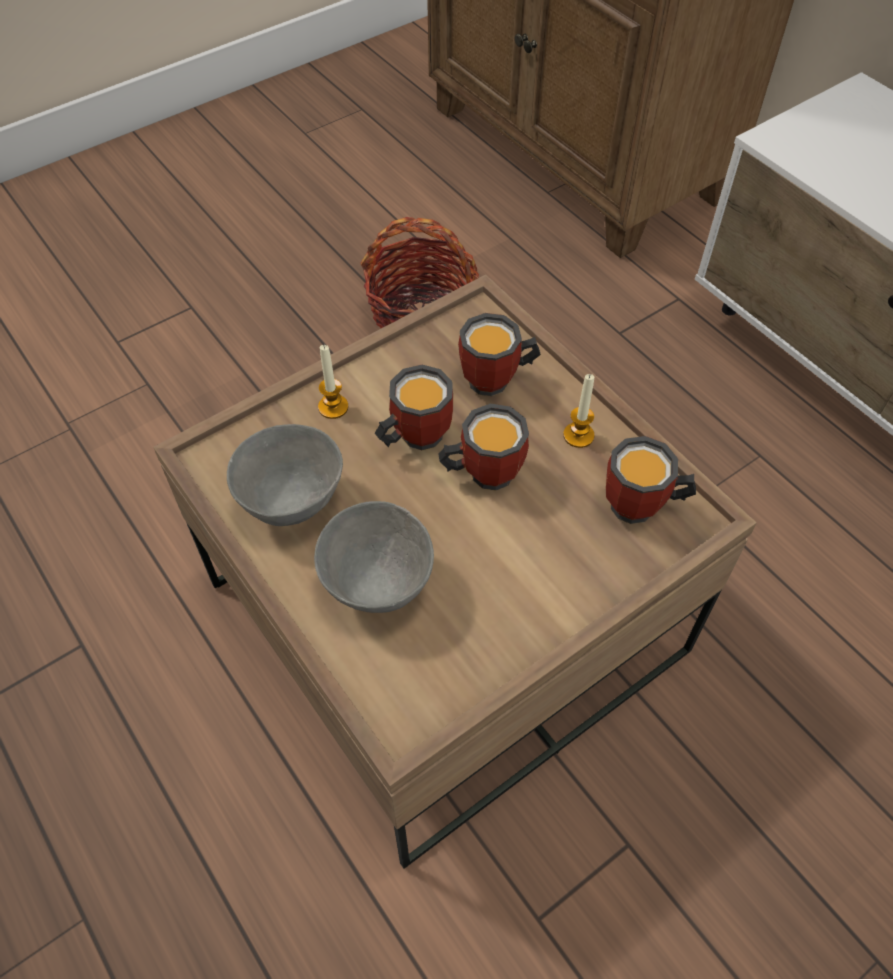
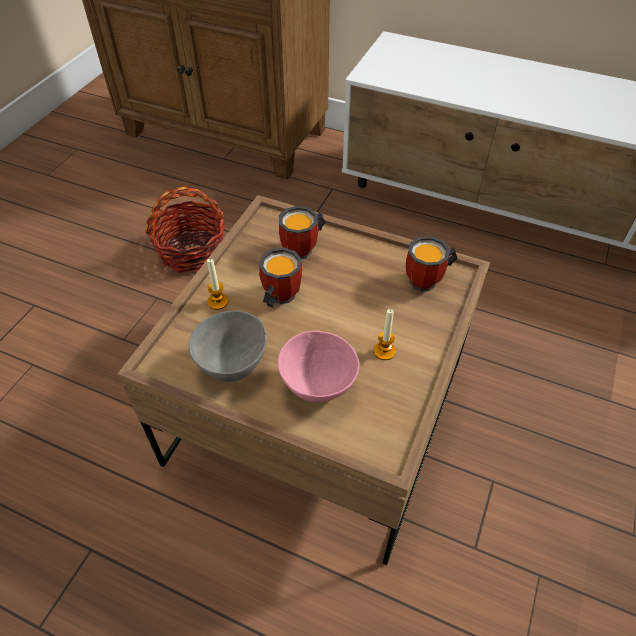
camera: 30 degrees left, 5 degrees down
grey bowl [314,501,434,613] -> pink bowl [278,331,359,402]
mug [438,404,529,491] -> none
candle [563,374,594,448] -> candle moved to [374,309,396,360]

